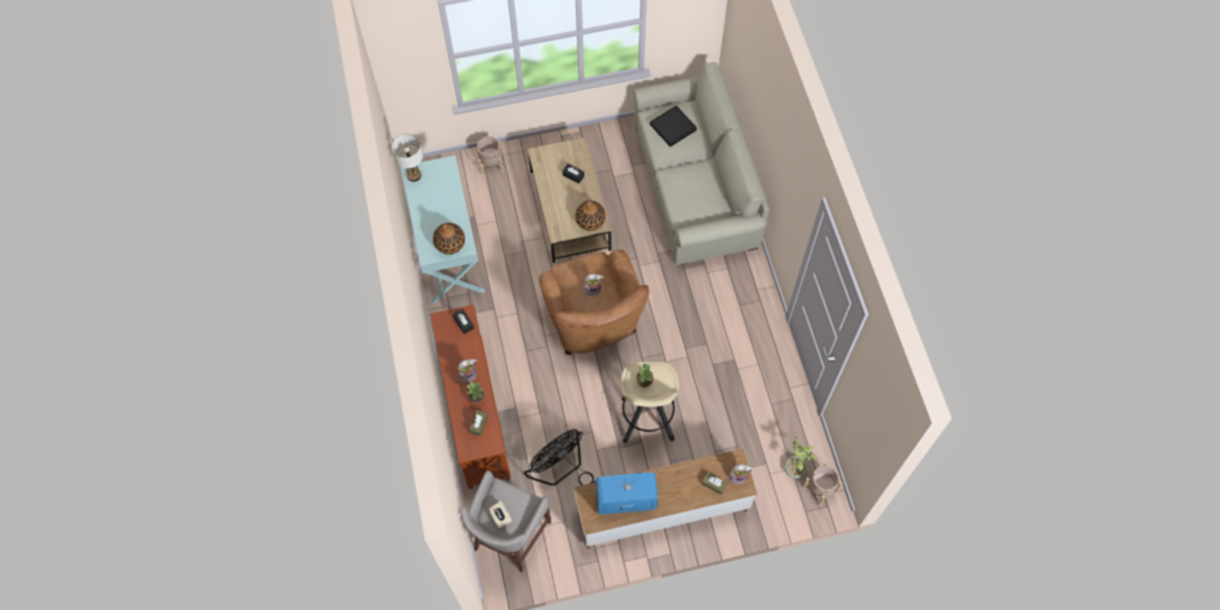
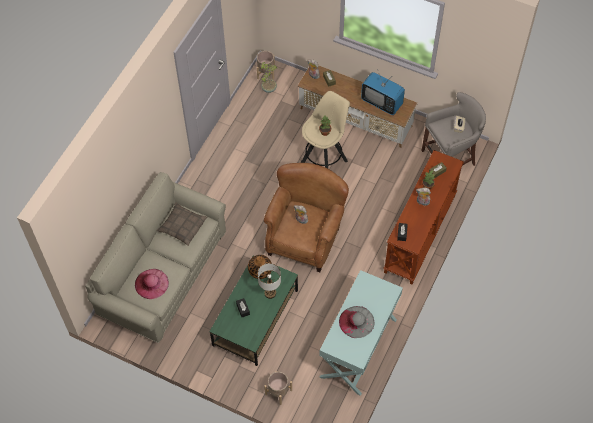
camera: 140 degrees left, 5 degrees down
table lamp [391,134,423,182] -> table lamp moved to [258,263,281,299]
vase [433,223,465,254] -> none
black fan [523,429,596,486] -> none
brown coffee table [528,137,612,263] -> green coffee table [209,256,298,366]
black tray [650,105,697,147] -> pink hat [135,269,169,299]
none -> pillow [157,203,207,246]
none -> grey hat [339,306,375,338]

